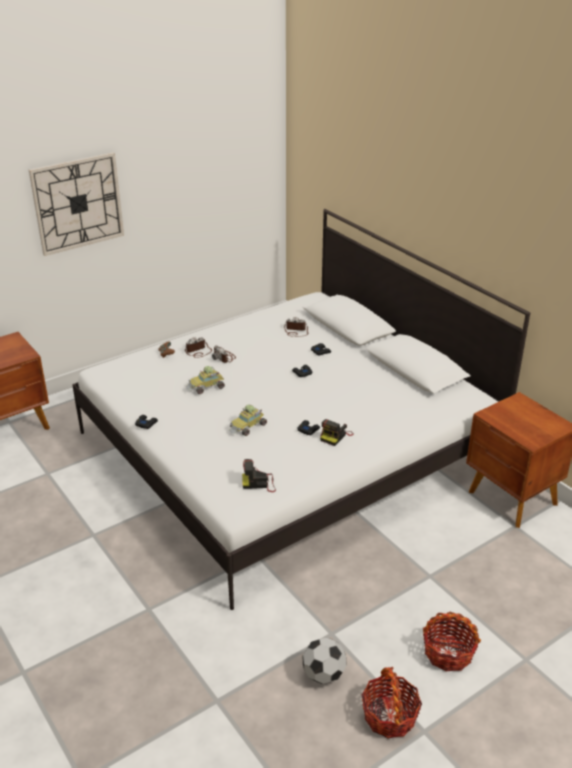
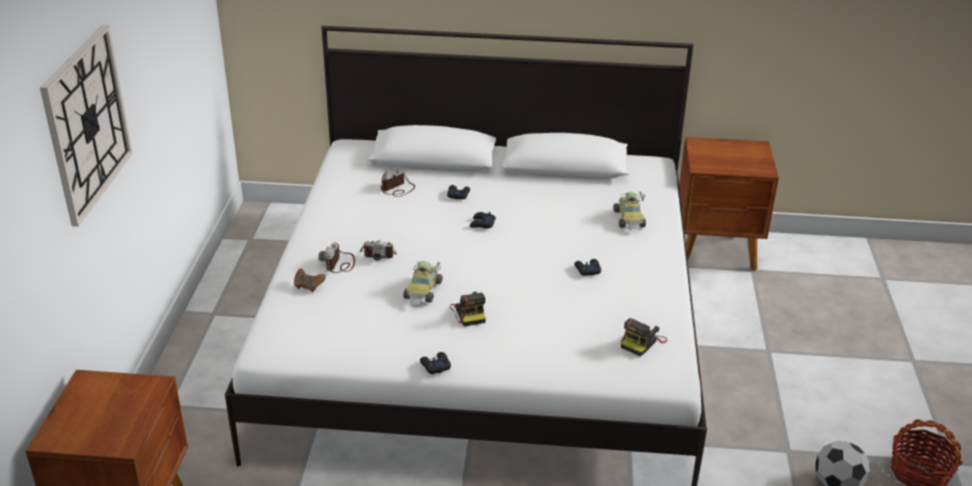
camera: 50 degrees left, 0 degrees up
toy car [229,405,267,436] -> toy car moved to [613,191,646,229]
camera [320,419,354,446] -> camera moved to [450,292,486,327]
basket [423,612,481,671] -> none

